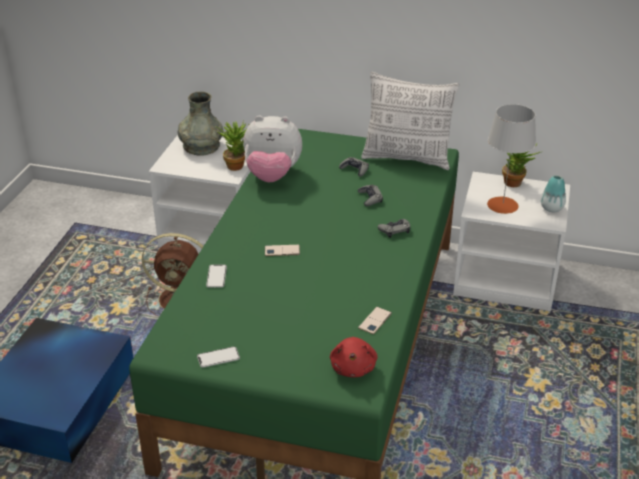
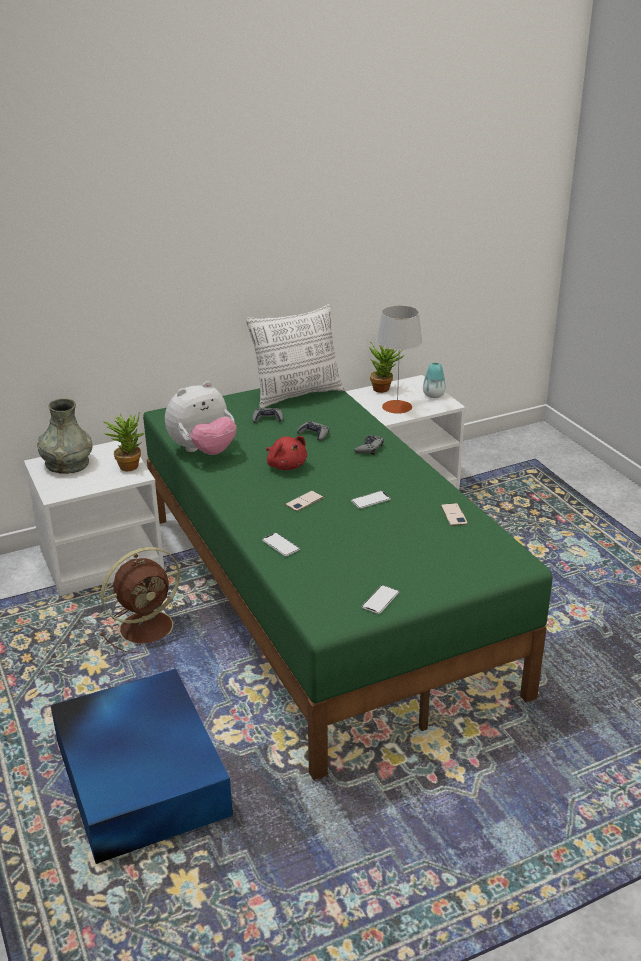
camera: 40 degrees left, 5 degrees down
red plush toy [330,337,378,377] -> red plush toy moved to [266,436,307,470]
none -> phone [351,491,391,509]

